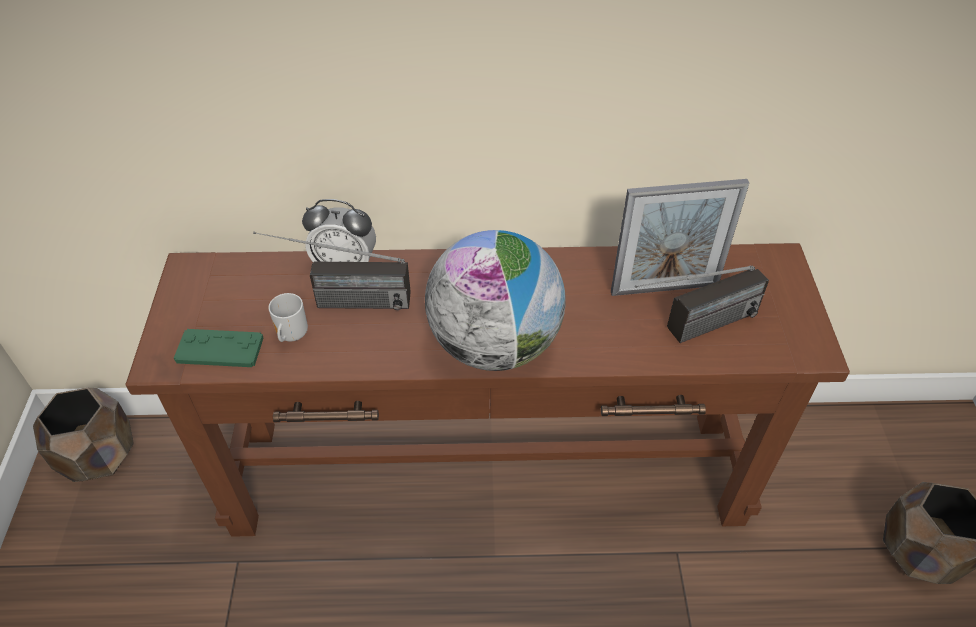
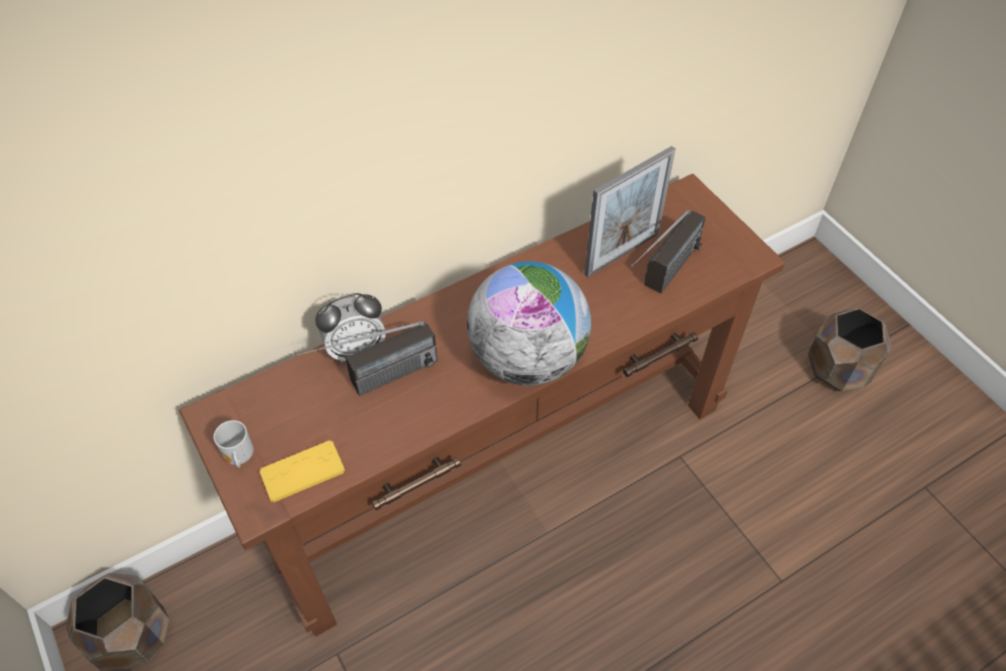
camera: 30 degrees left, 5 degrees up
green game controller [174,329,263,367] -> yellow game controller [260,440,345,502]
mug [268,293,308,342] -> mug moved to [214,420,254,468]

